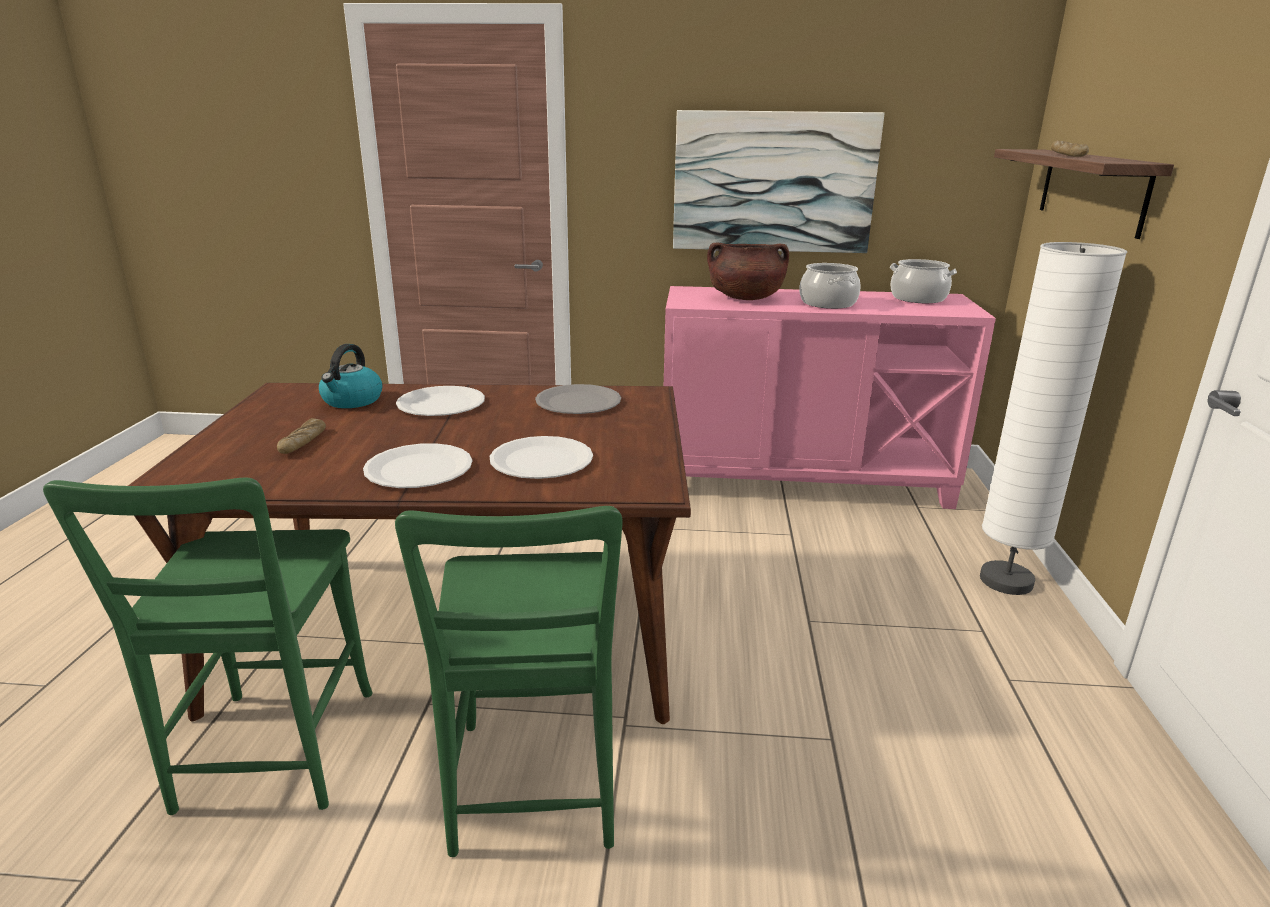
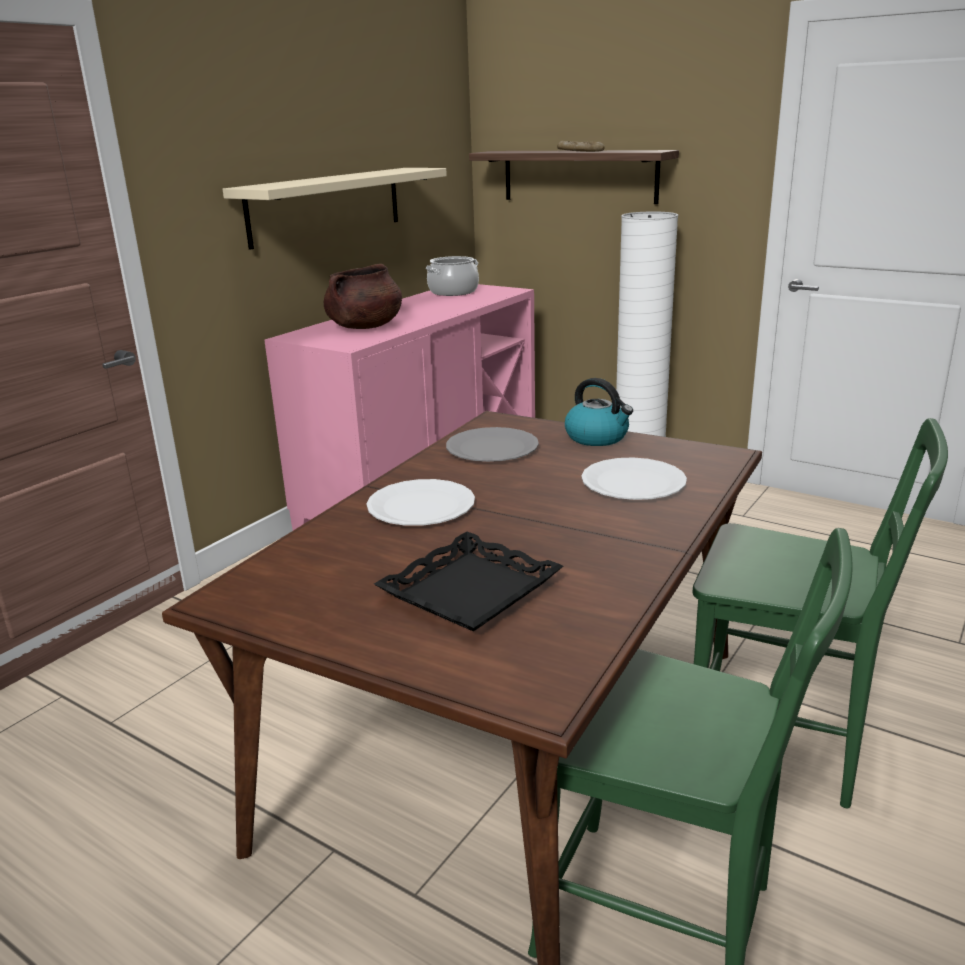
camera: 60 degrees left, 0 degrees up
bread [277,418,326,454] -> black tray [374,532,563,632]
kettle [319,344,383,408] -> kettle moved to [565,378,633,446]
white plate [363,443,472,488] -> none
picture [673,110,884,253] -> beige shelf [223,168,447,250]
cooking pot [799,263,860,309] -> none

